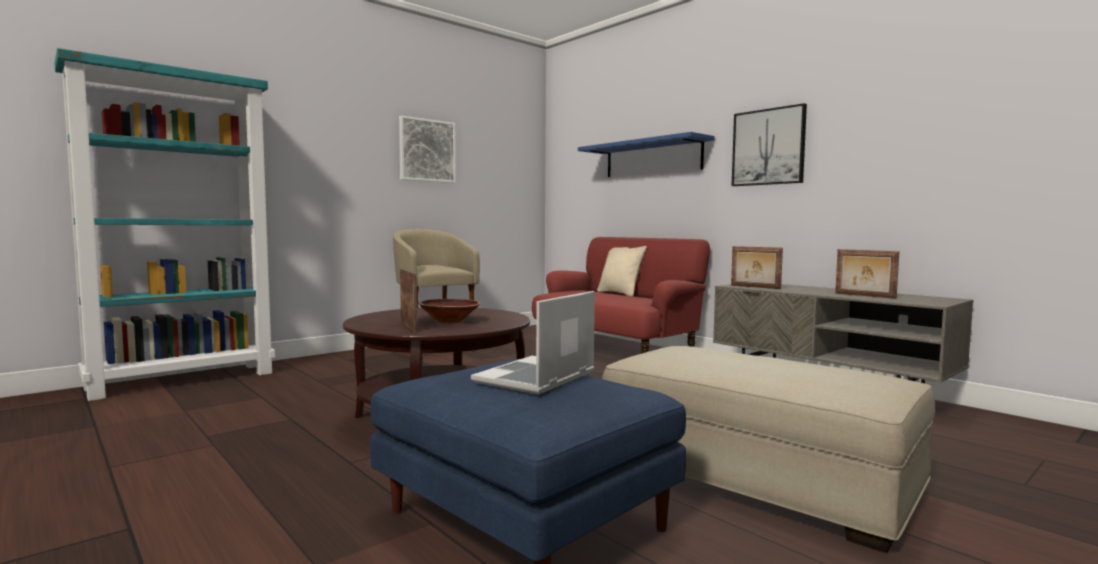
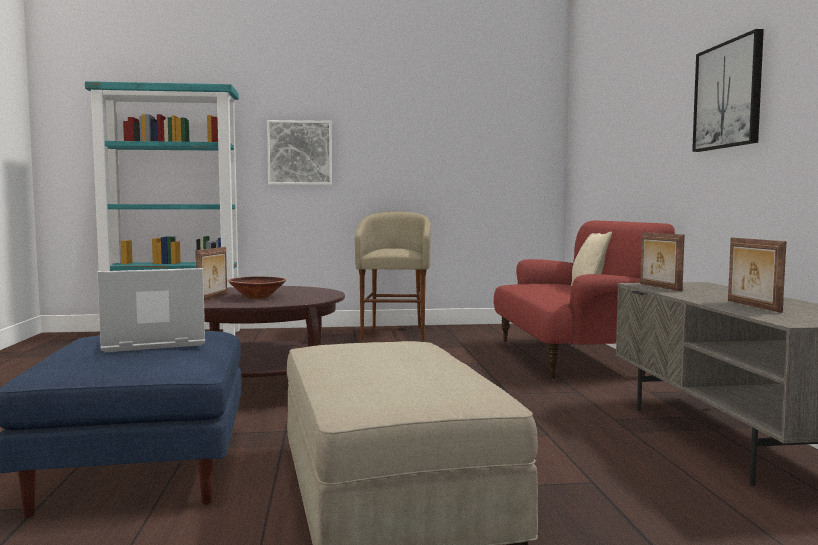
camera: 35 degrees right, 0 degrees up
picture [399,116,456,183] -> picture moved to [267,120,332,185]
blue shelf [578,132,715,177] -> none

